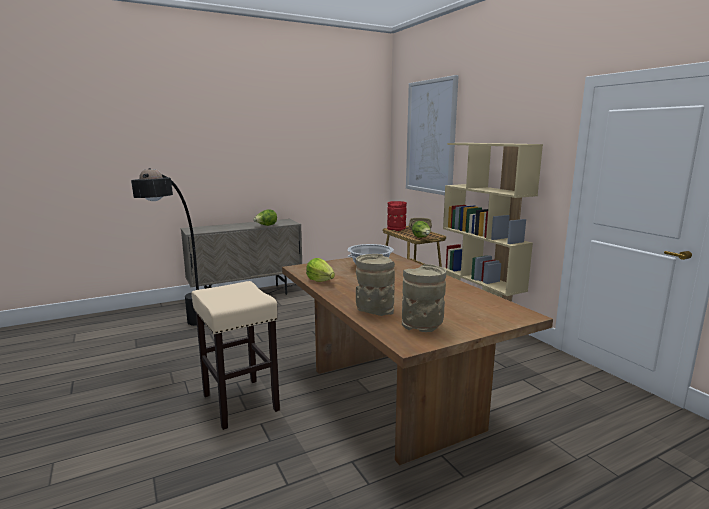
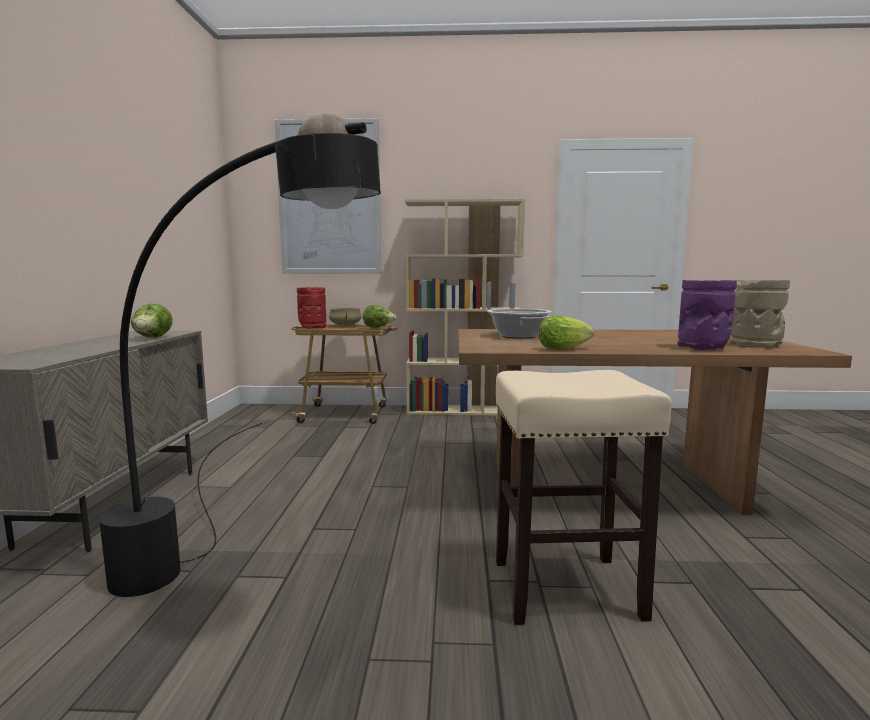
camera: 60 degrees left, 5 degrees down
beige vase [356,254,395,316] -> purple vase [678,280,737,350]

